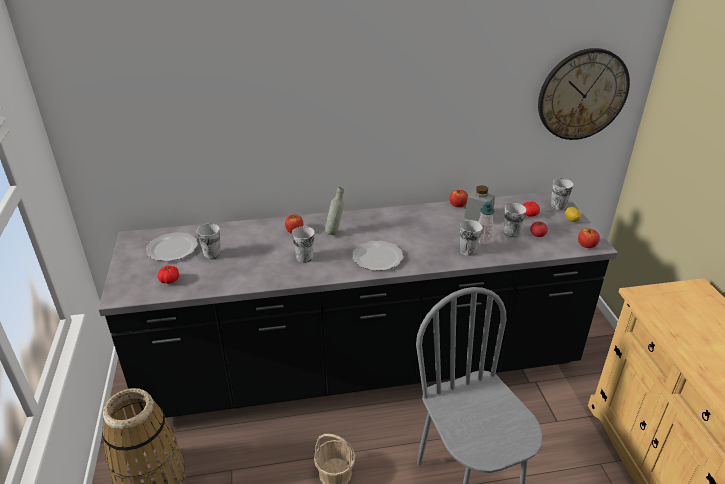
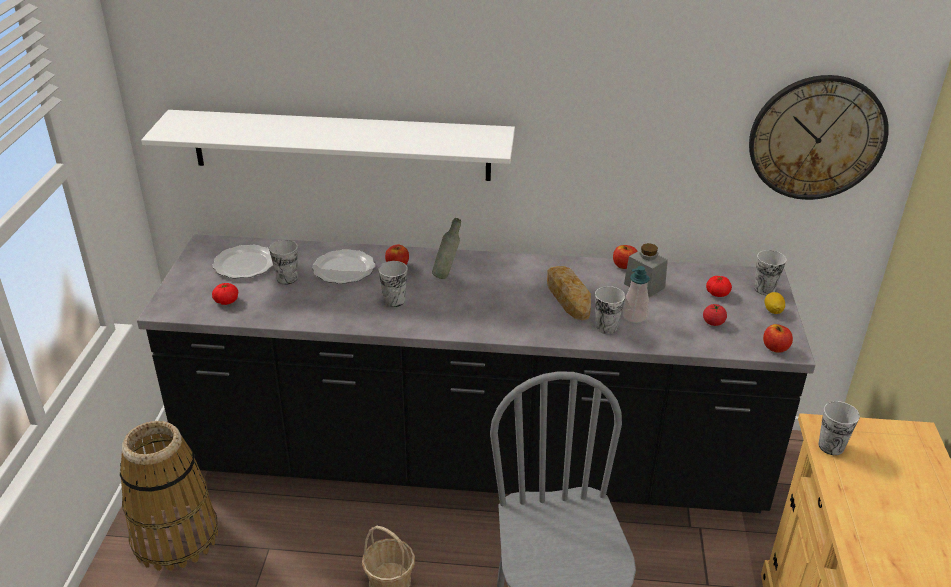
camera: 15 degrees right, 0 degrees up
plate [352,241,404,271] -> plate moved to [312,249,375,284]
cup [504,203,527,237] -> cup moved to [818,401,860,455]
none -> white shelf [141,110,515,181]
none -> bread [547,266,591,320]

